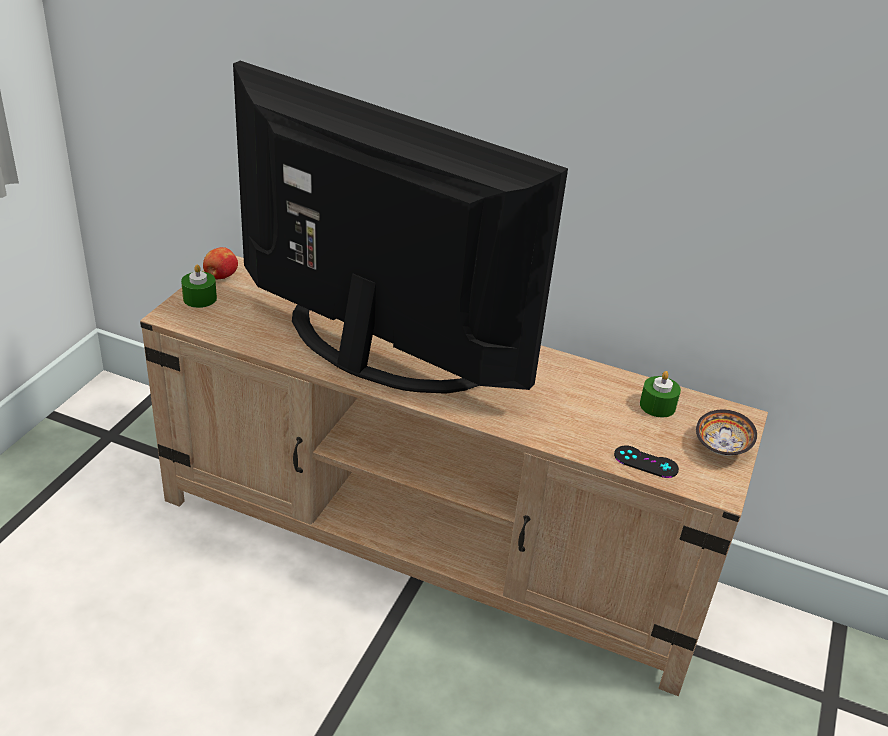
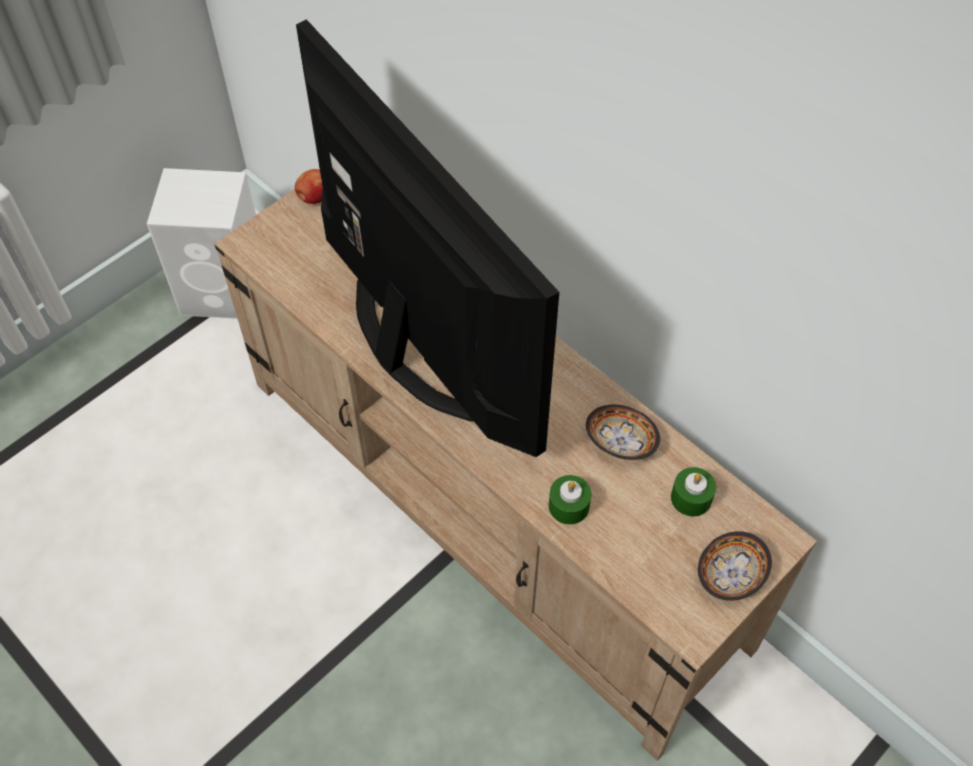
camera: 25 degrees right, 20 degrees up
green candle [181,264,217,308] -> green candle moved to [549,475,592,525]
black game controller [614,445,679,478] -> none
none -> white speaker [147,168,256,319]
none -> bowl [586,405,660,460]

